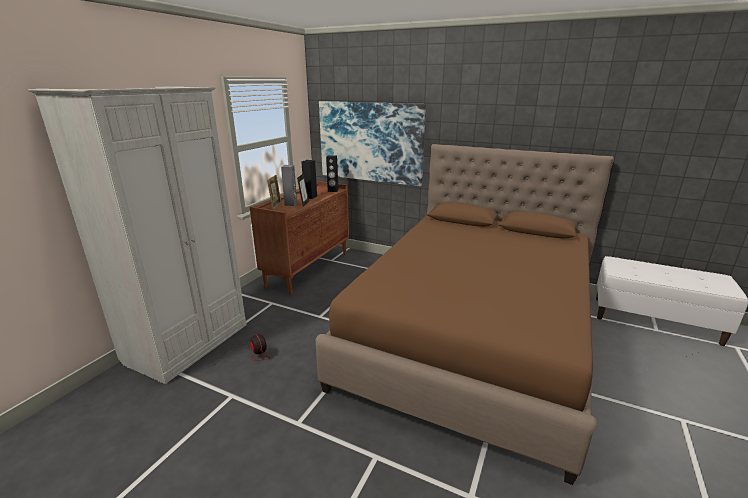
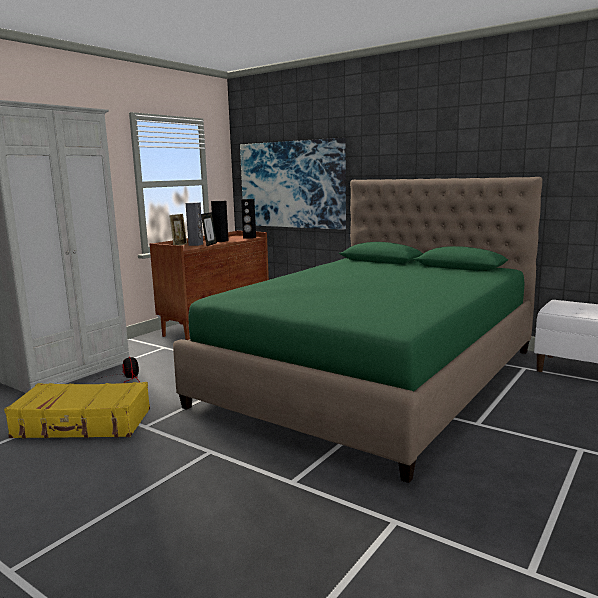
camera: 10 degrees right, 10 degrees down
brown bed [316,144,614,485] -> green bed [173,177,543,483]
none -> yellow suitcase [4,382,150,438]

